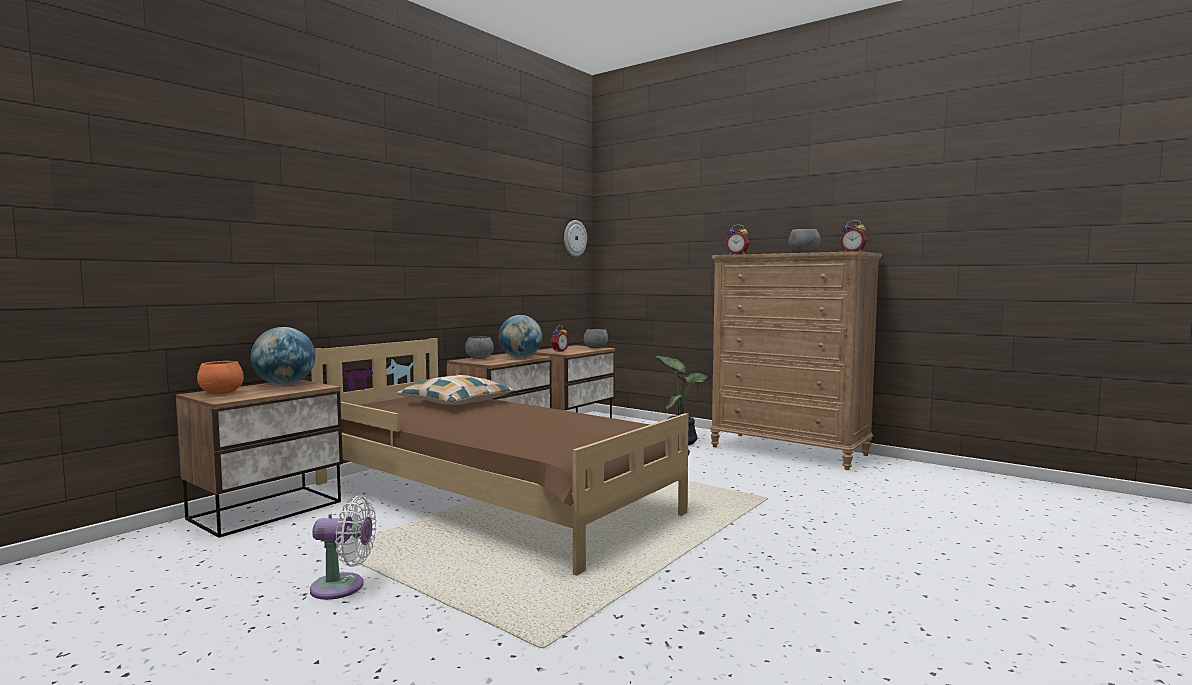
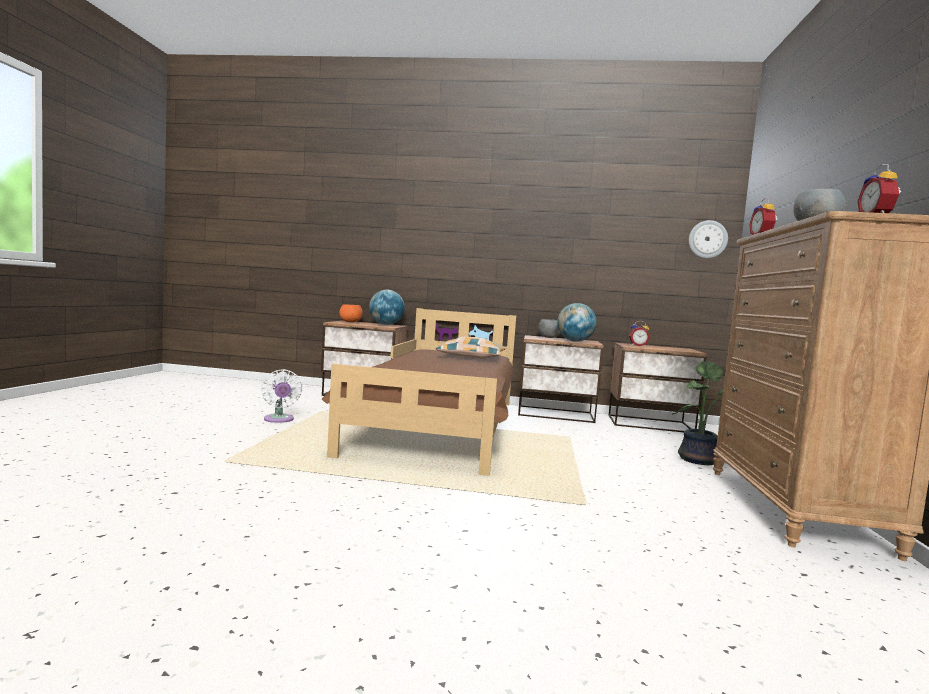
camera: 60 degrees right, 0 degrees up
grey bowl [584,329,608,348] -> none

